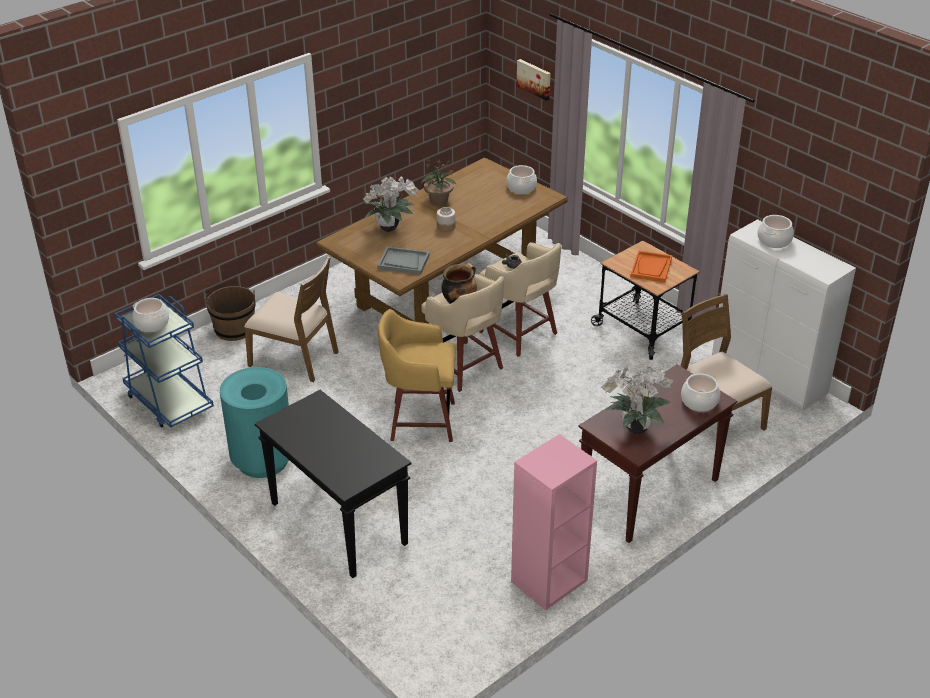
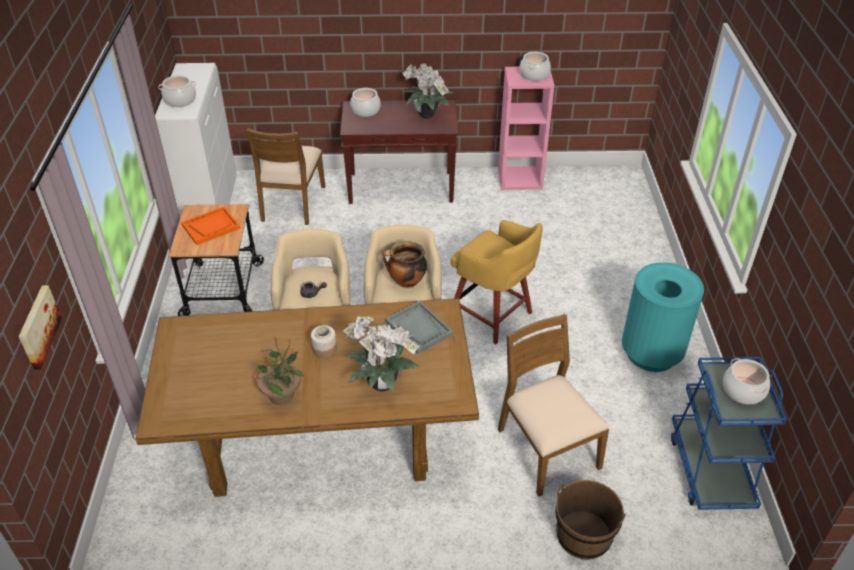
camera: 140 degrees left, 5 degrees up
black console table [255,390,411,578] -> none
cooking pot [507,165,537,194] -> cooking pot moved to [520,52,551,81]

